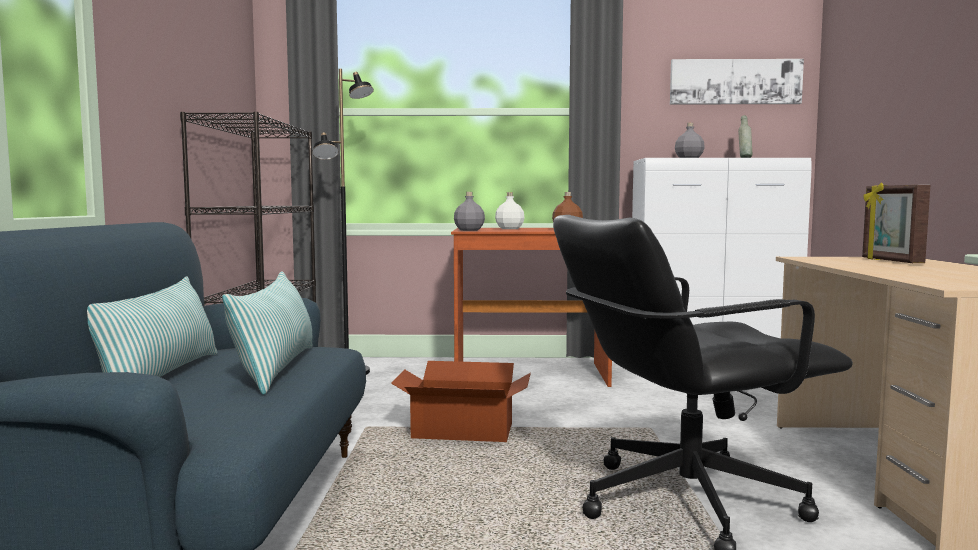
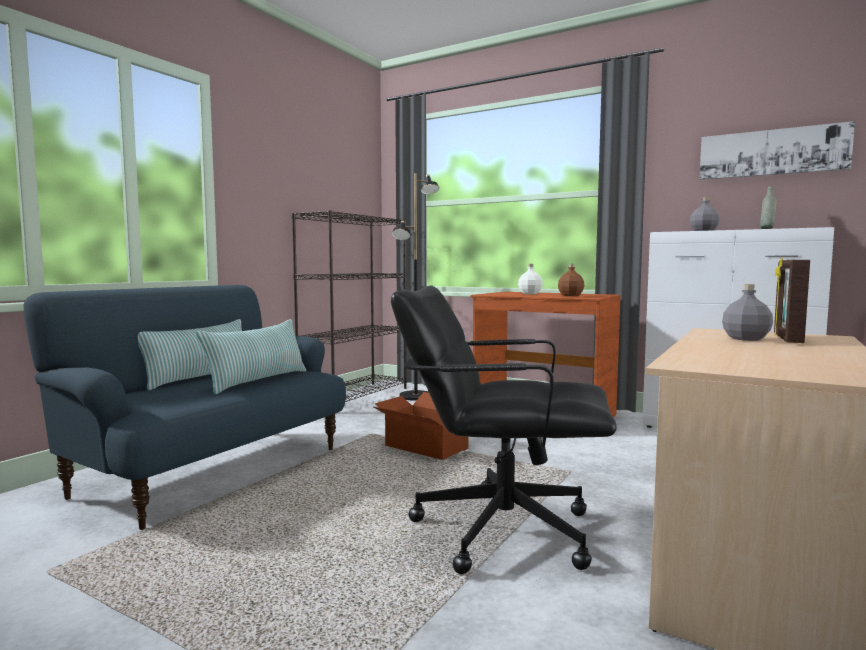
camera: 30 degrees right, 0 degrees up
grey bottle [454,192,485,231] -> grey bottle moved to [722,284,773,341]

